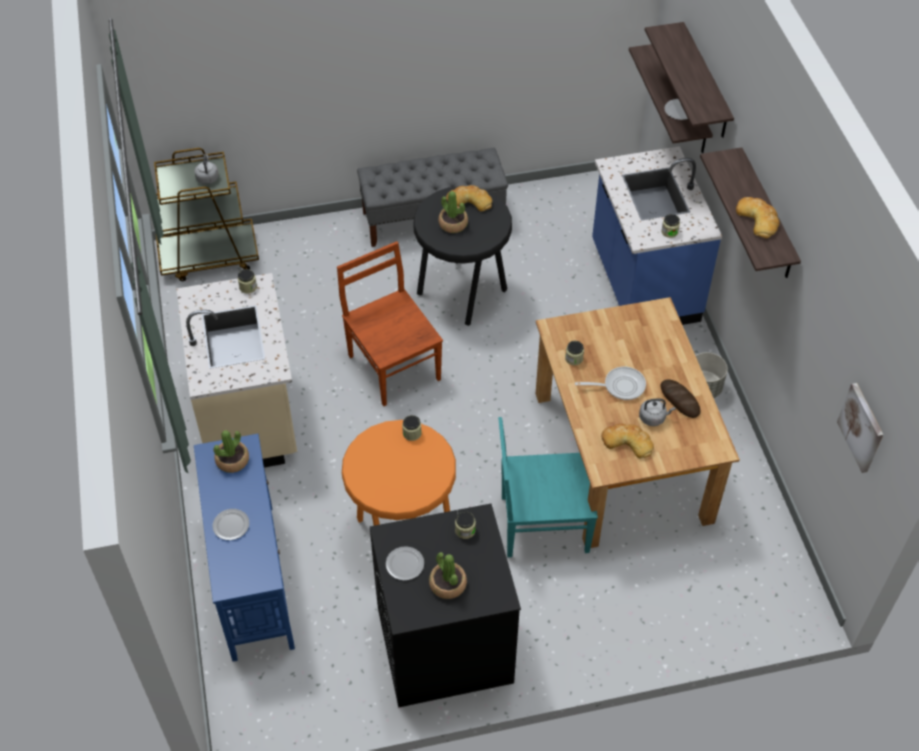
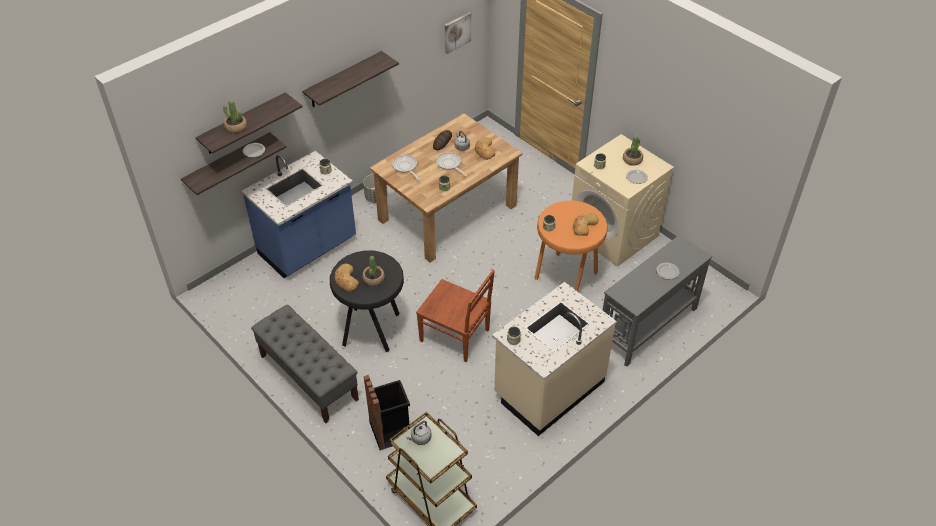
camera: 120 degrees left, 5 degrees down
blue console table [194,434,295,662] -> grey console table [603,235,712,367]
potted plant [214,430,249,473] -> potted plant moved to [223,100,247,133]
brown chair [337,241,443,406] -> brown chair turned 90 degrees counterclockwise [416,270,495,362]
black washing machine [370,504,521,708] -> beige washing machine [572,134,674,267]
turquoise chair [498,417,598,557] -> none
bread [736,197,779,239] -> bread moved to [573,213,599,236]
none -> black trash can [364,375,410,450]
none -> frying pan [392,155,420,180]

